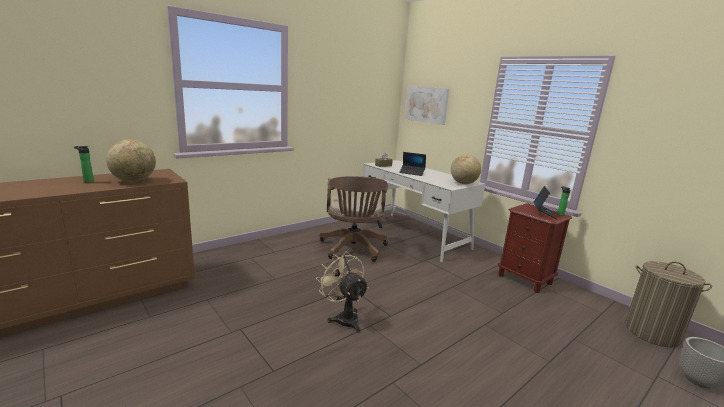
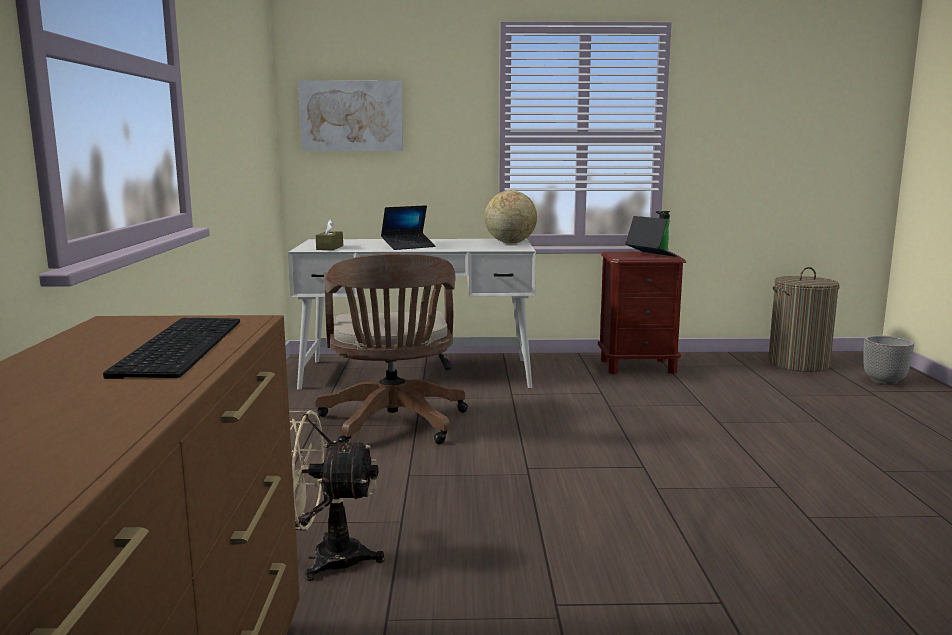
camera: 50 degrees left, 5 degrees down
bottle [74,146,94,183] -> none
globe [106,140,156,182] -> keyboard [103,318,240,379]
beige fan [316,252,369,333] -> beige fan moved to [289,411,385,581]
brown office chair [319,176,388,262] -> brown office chair turned 45 degrees clockwise [315,253,468,444]

